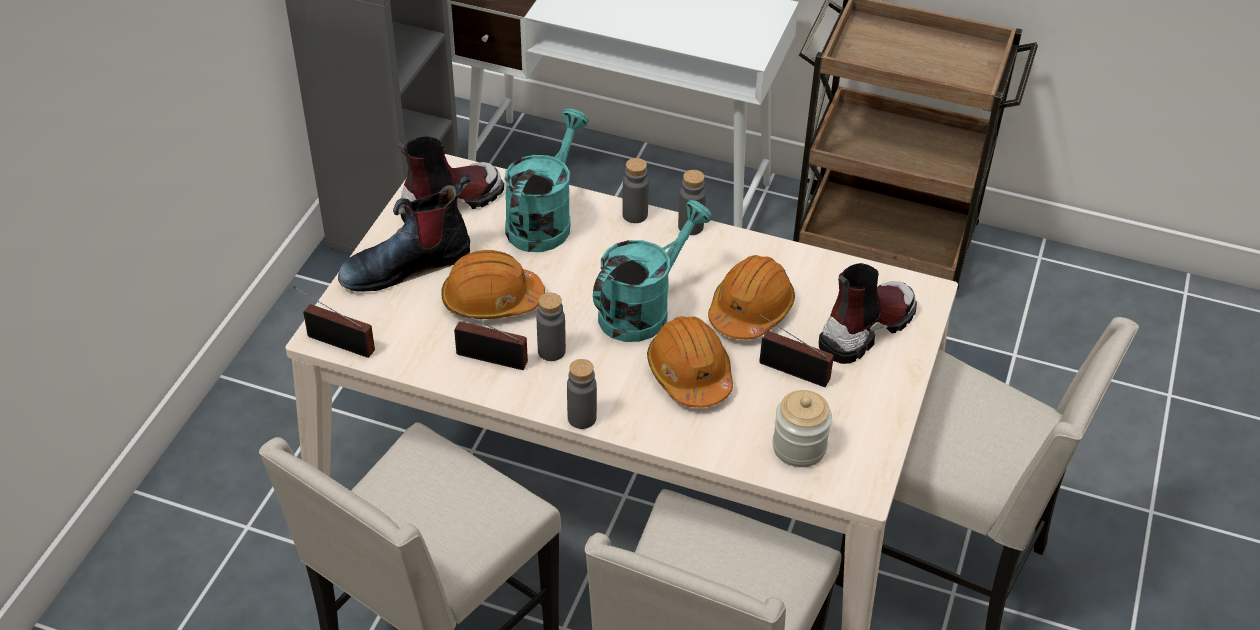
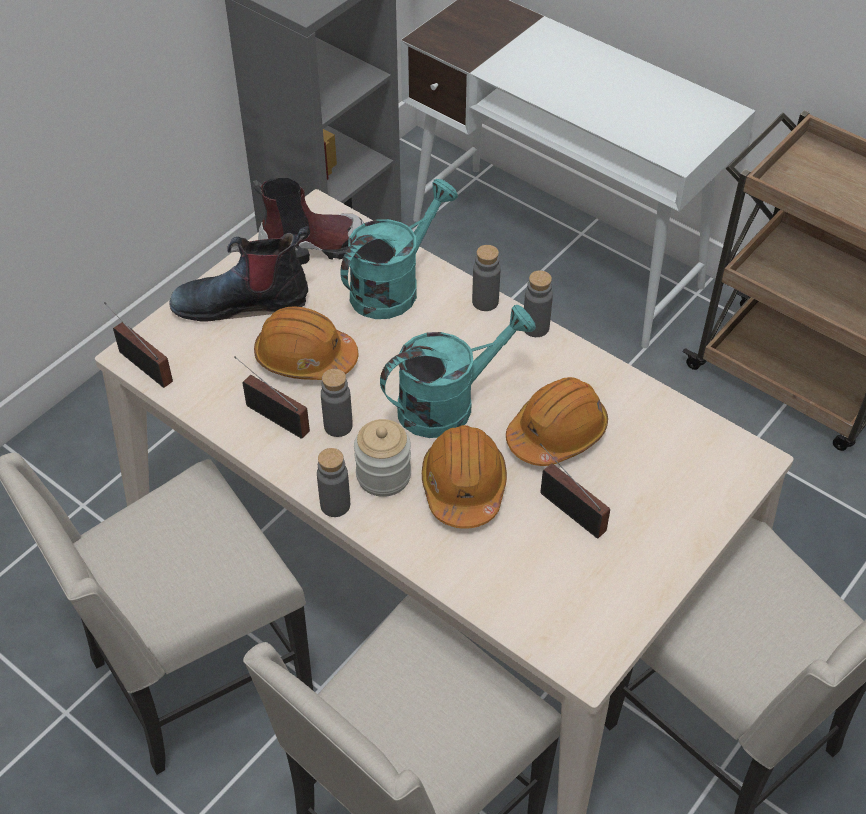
camera: 20 degrees right, 5 degrees up
jar [772,390,832,467] -> jar moved to [354,419,411,497]
boot [819,263,917,364] -> none

